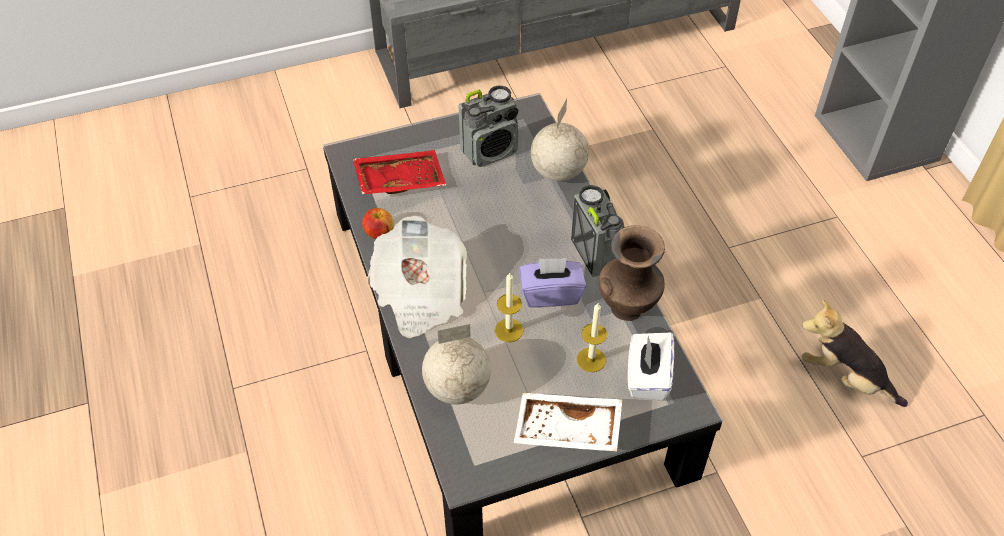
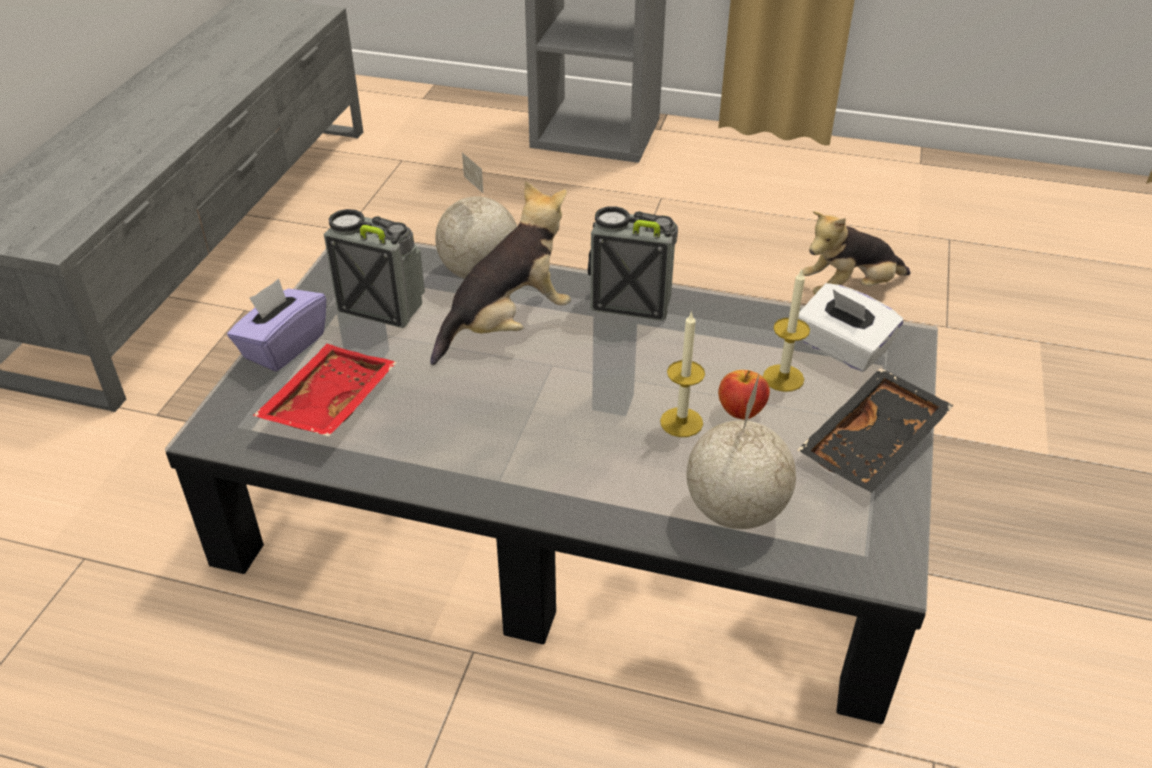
camera: 55 degrees left, 10 degrees down
apple [362,208,394,239] -> apple moved to [718,370,770,420]
newspaper [367,216,467,338] -> none
radio [458,86,518,167] -> radio turned 75 degrees counterclockwise [324,209,425,328]
white tray [514,393,623,451] -> black tray [797,368,954,493]
purple tissue box [519,258,586,307] -> purple tissue box moved to [227,278,326,372]
brown vase [599,225,665,321] -> none
none -> plush toy [430,181,571,365]

